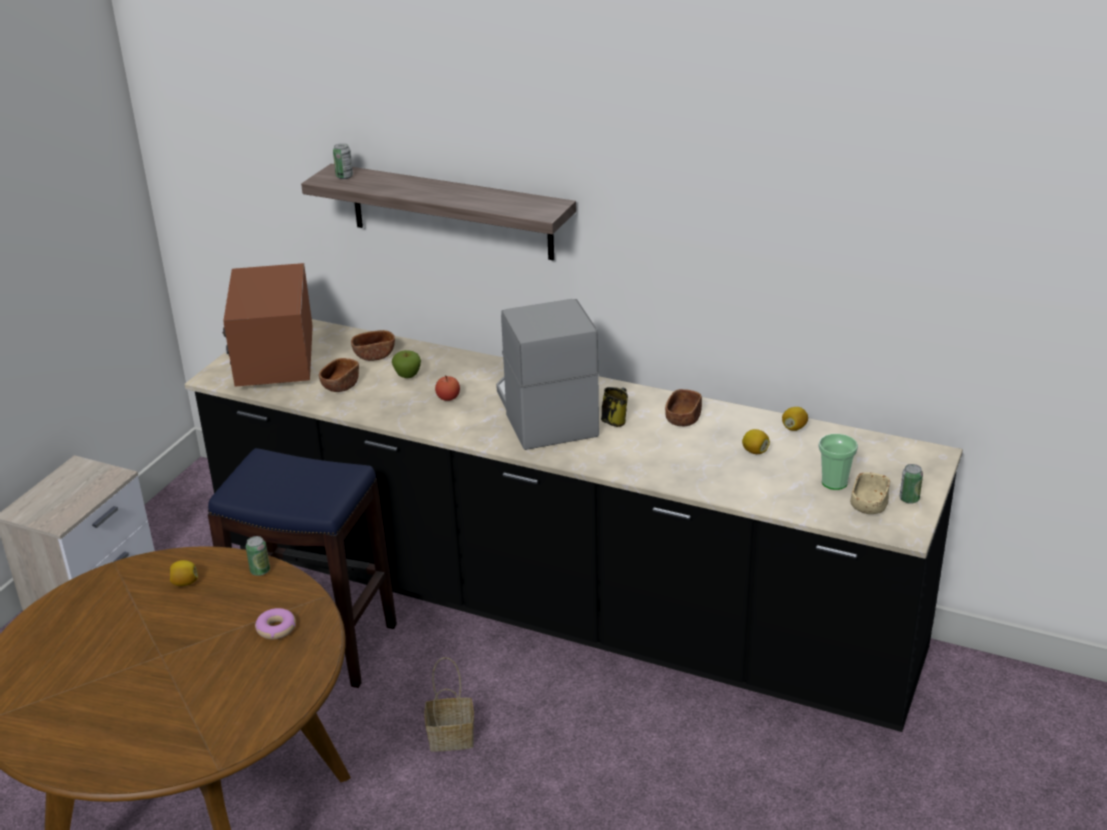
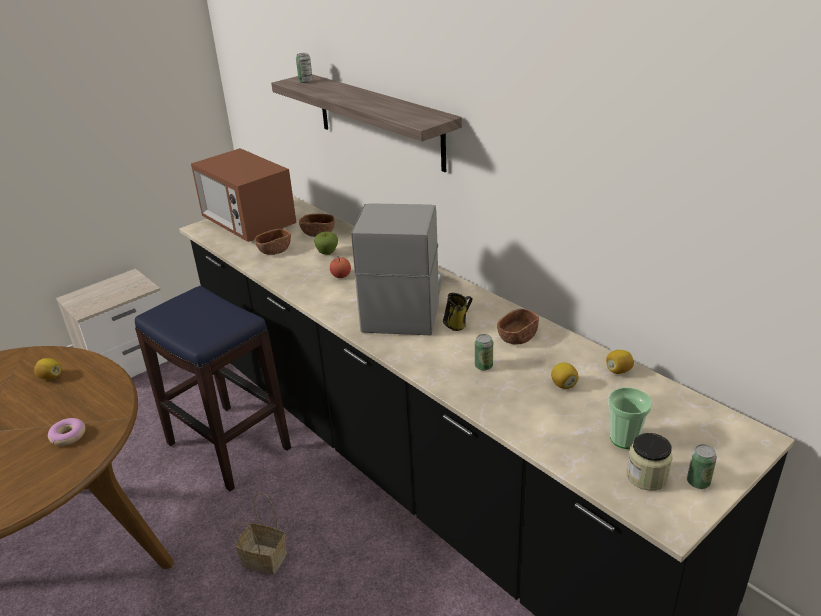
camera: 25 degrees right, 0 degrees up
microwave [222,263,313,387] -> microwave turned 60 degrees counterclockwise [191,148,297,242]
can [246,536,270,576] -> can moved to [475,334,493,371]
beige bowl [850,472,890,514] -> jar [626,433,672,491]

